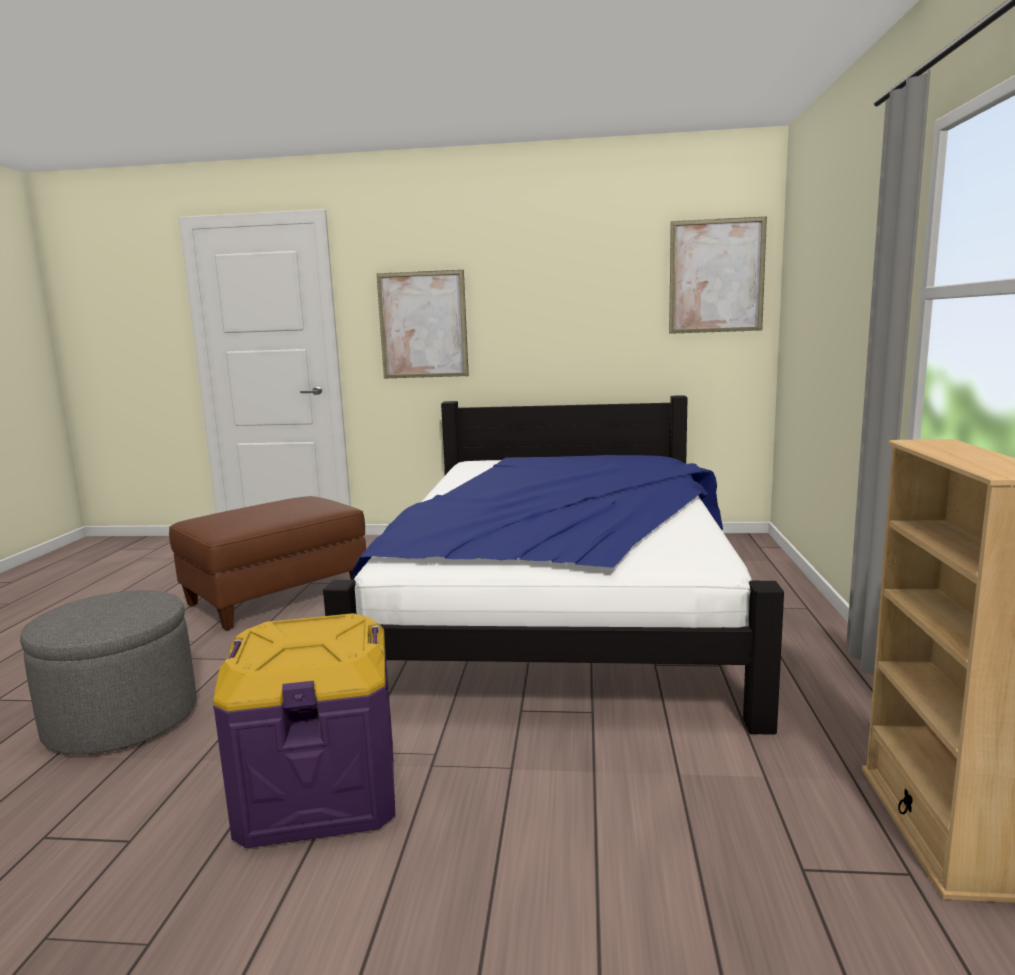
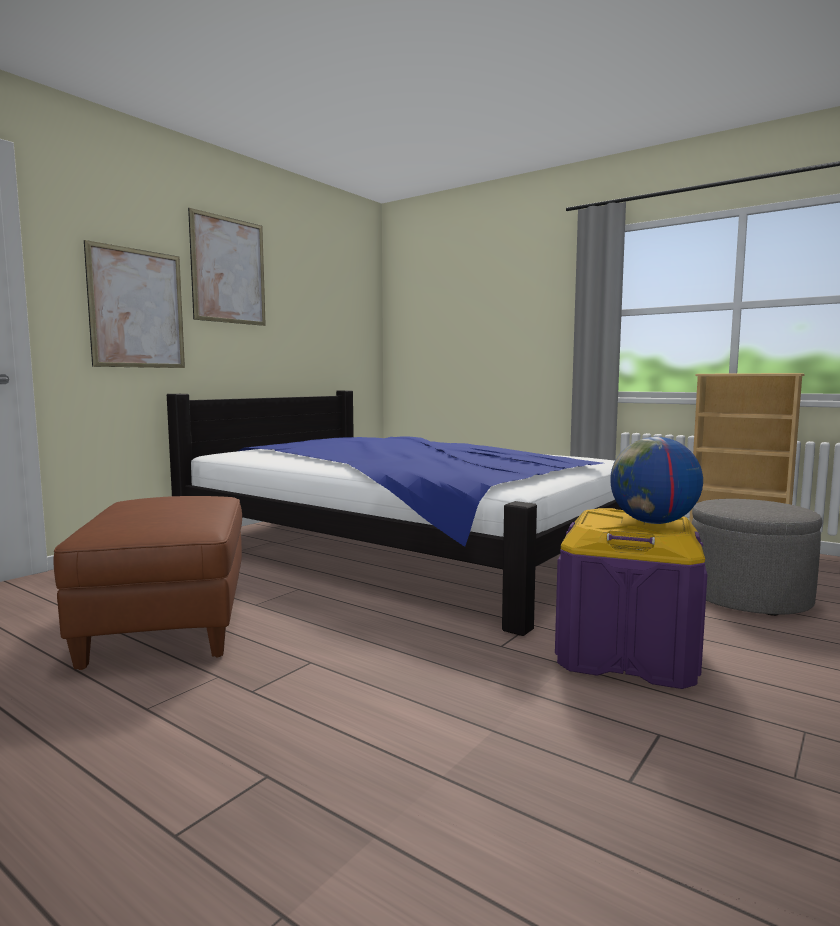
camera: 60 degrees left, 5 degrees down
grey ottoman [20,590,197,755] -> grey ottoman moved to [692,499,822,616]
picture [669,217,767,334] -> picture moved to [188,208,266,326]
none -> globe [610,437,703,524]

